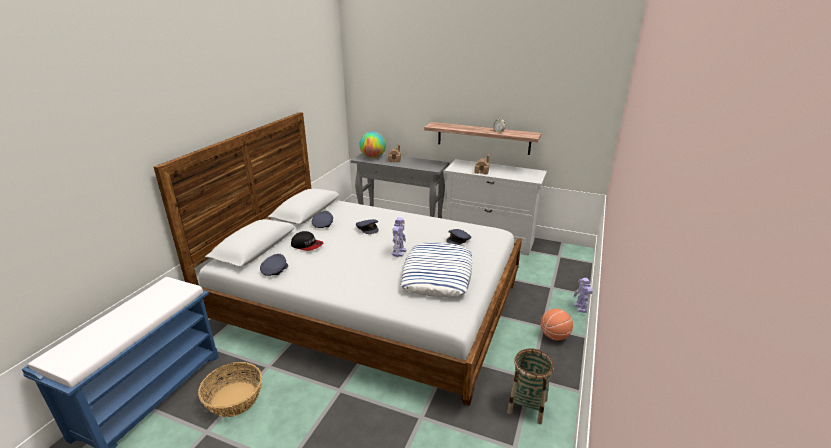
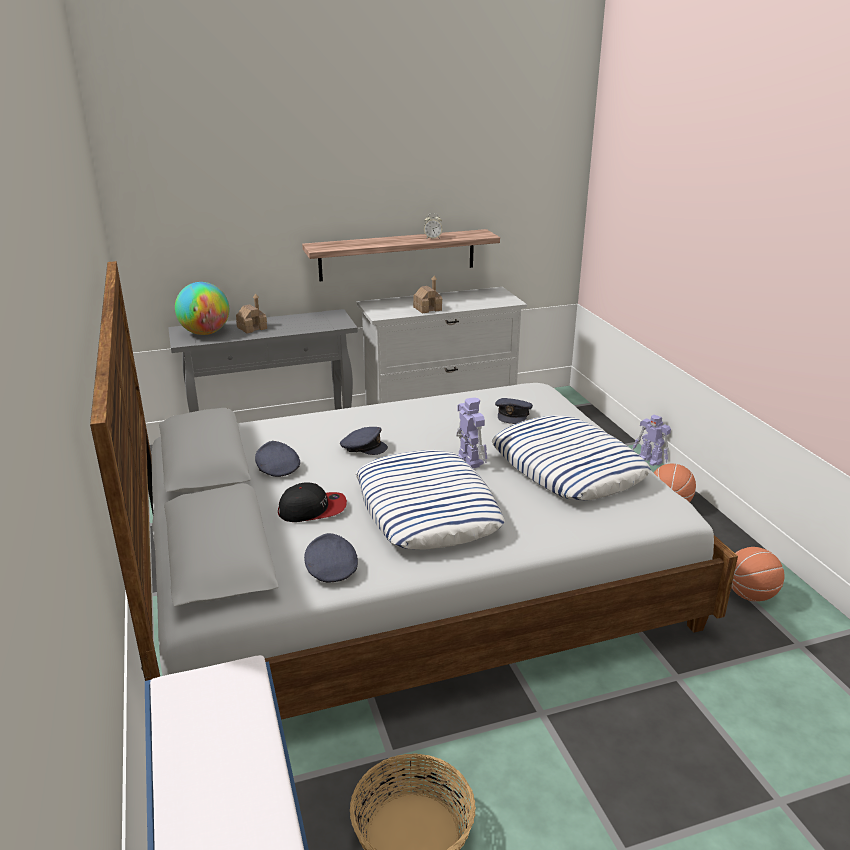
camera: 40 degrees left, 0 degrees up
basket [507,349,554,424] -> basketball [731,547,785,602]
none -> pillow [356,450,505,550]

